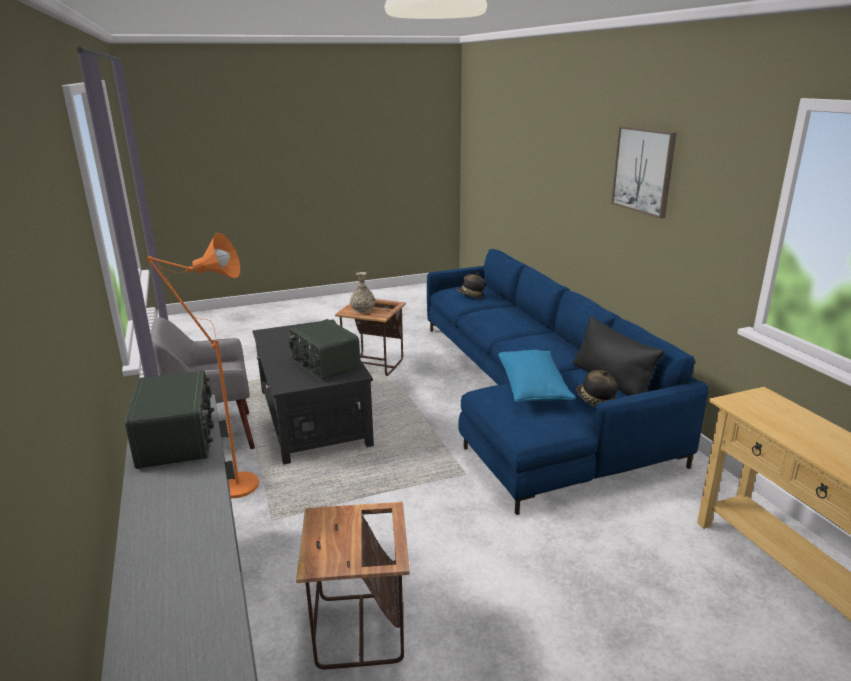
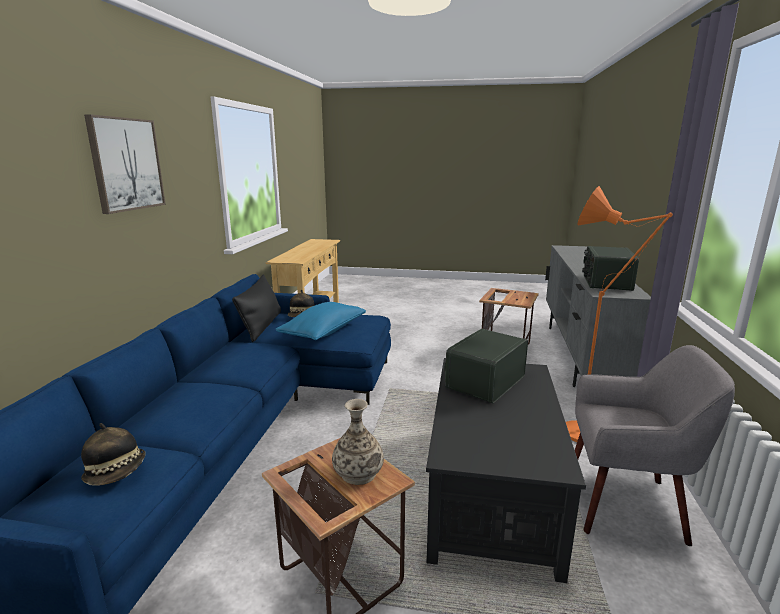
camera: 150 degrees left, 5 degrees down
radio [289,319,361,381] -> radio turned 135 degrees counterclockwise [444,329,528,403]

